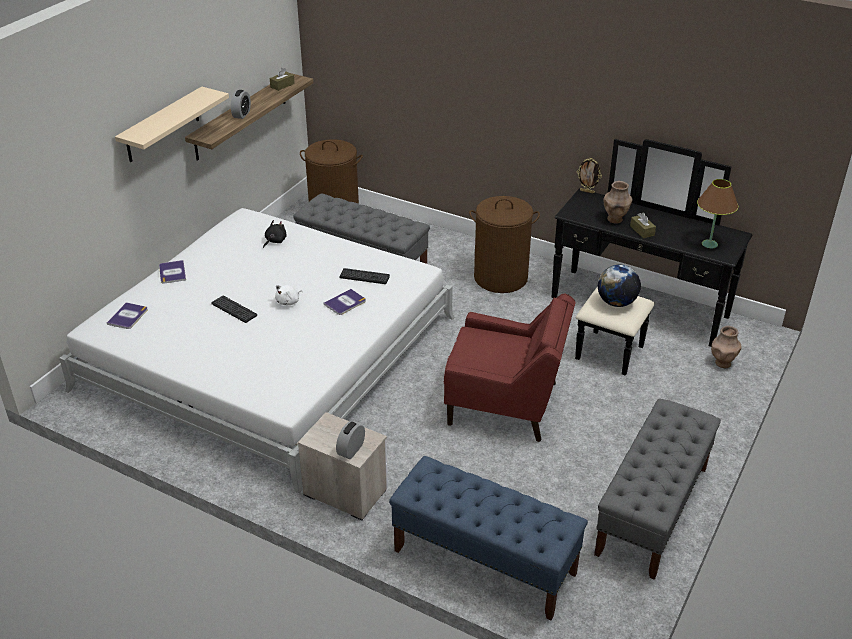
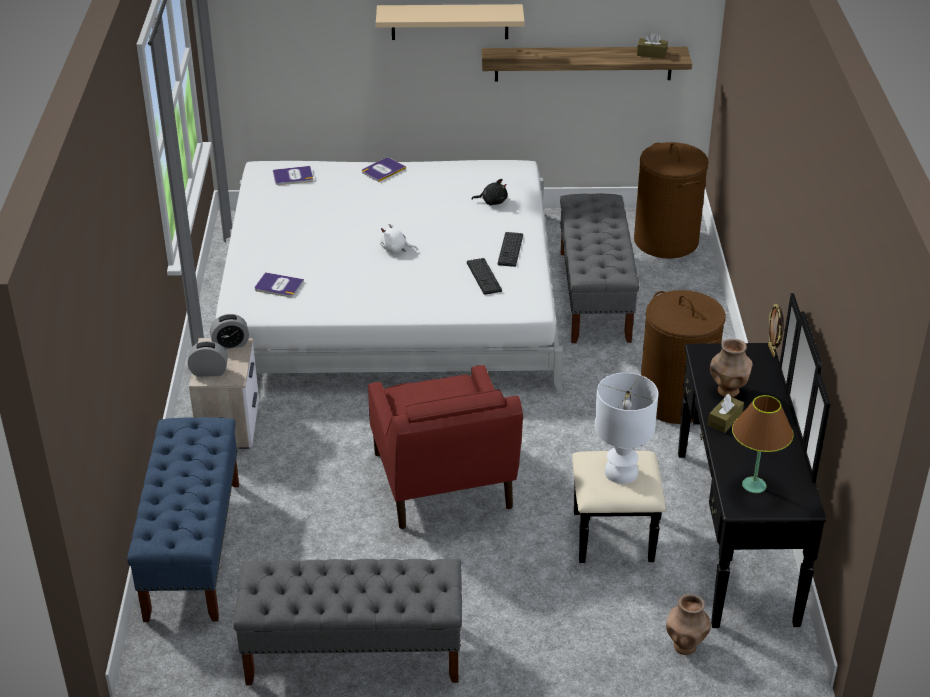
camera: 60 degrees right, 0 degrees up
keyboard [211,296,257,323] -> keyboard moved to [498,232,523,267]
alarm clock [231,90,251,119] -> alarm clock moved to [210,314,249,349]
book [324,289,366,315] -> book moved to [255,272,304,297]
globe [598,265,641,307] -> white table lamp [594,373,658,484]

